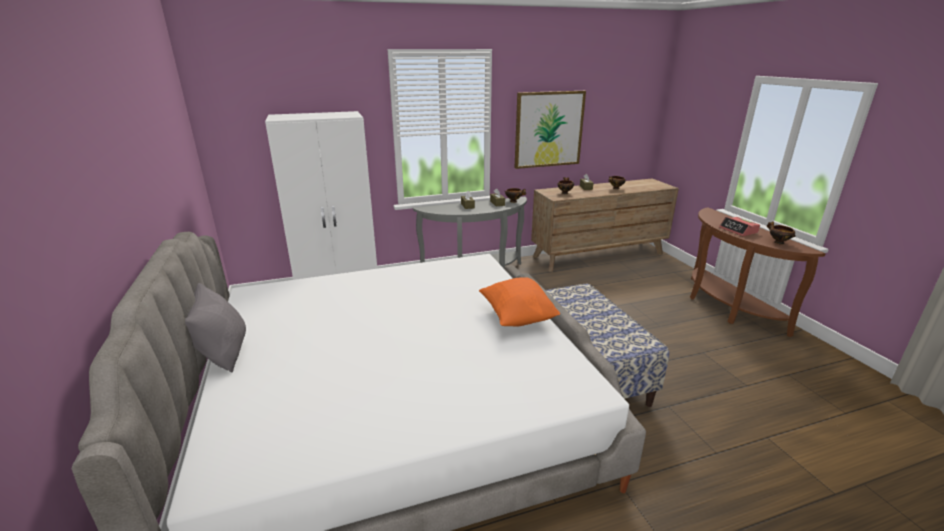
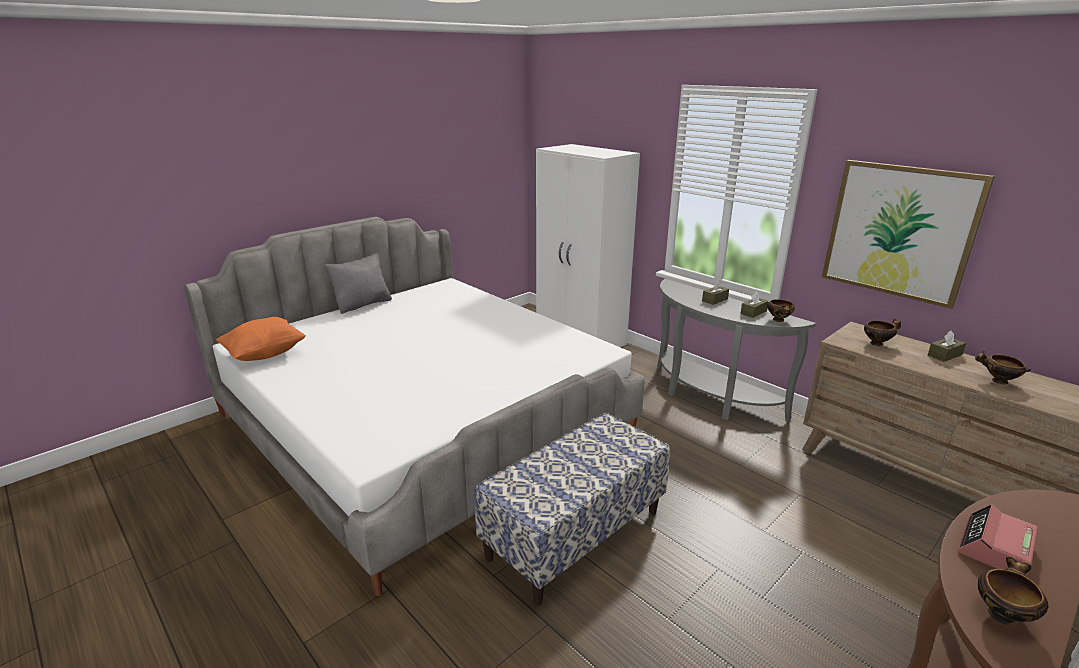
camera: 65 degrees right, 0 degrees up
orange pillow [479,277,560,327] -> orange pillow moved to [216,317,306,361]

